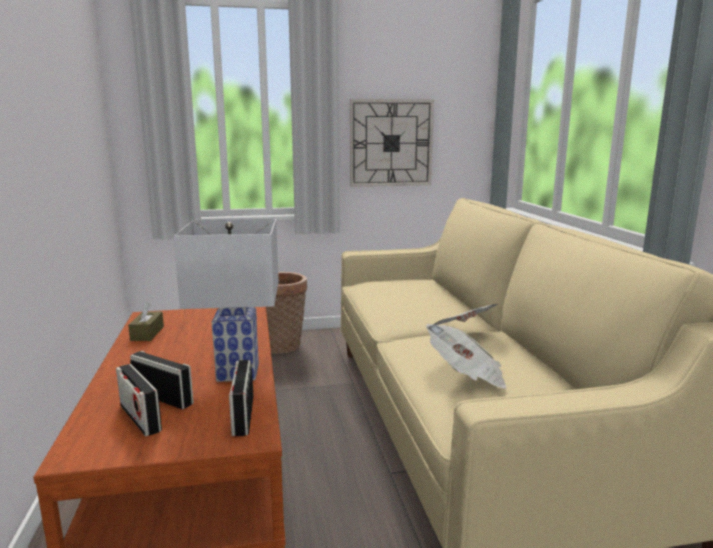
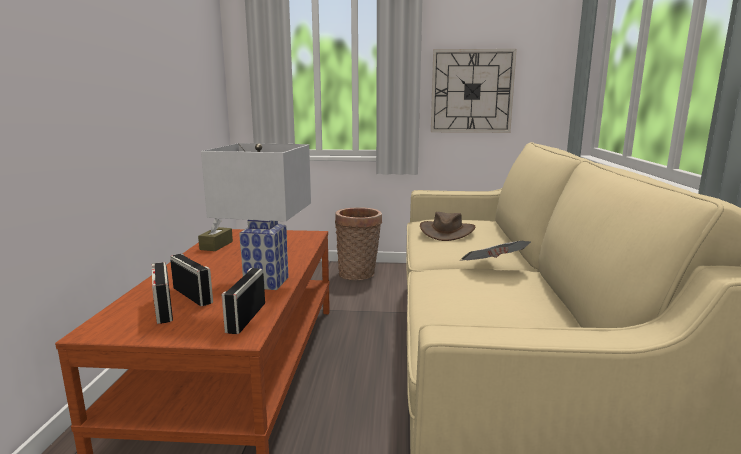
camera: 15 degrees right, 0 degrees up
newspaper [426,324,507,389] -> none
none -> brown hat [420,212,475,241]

